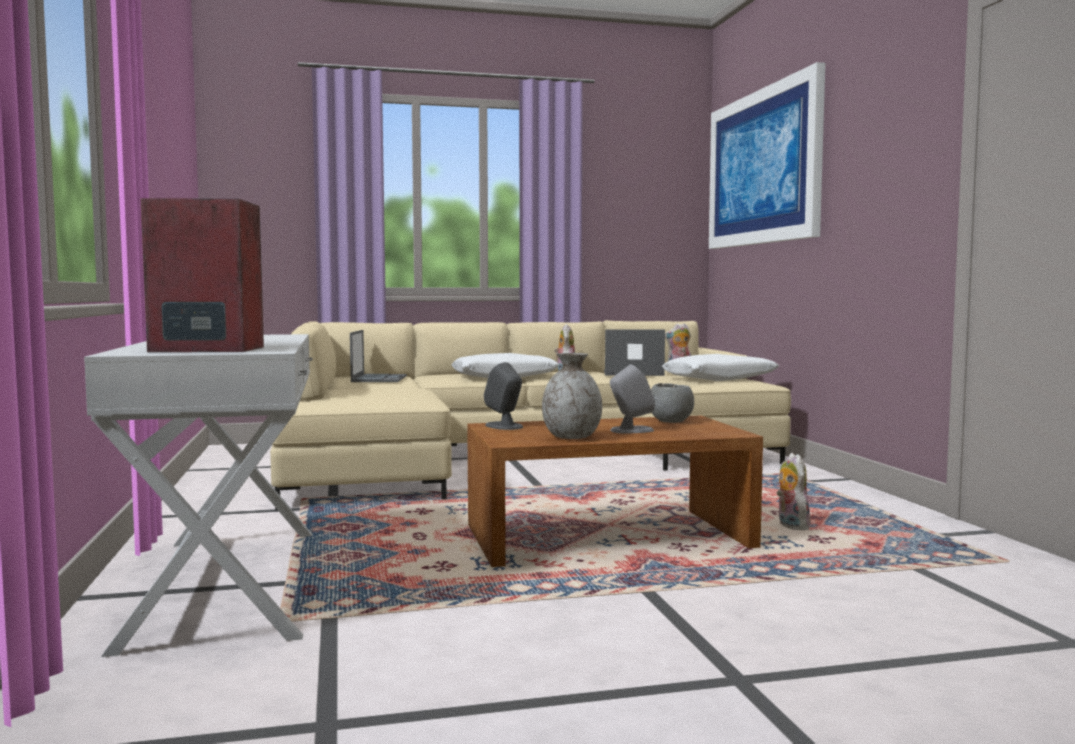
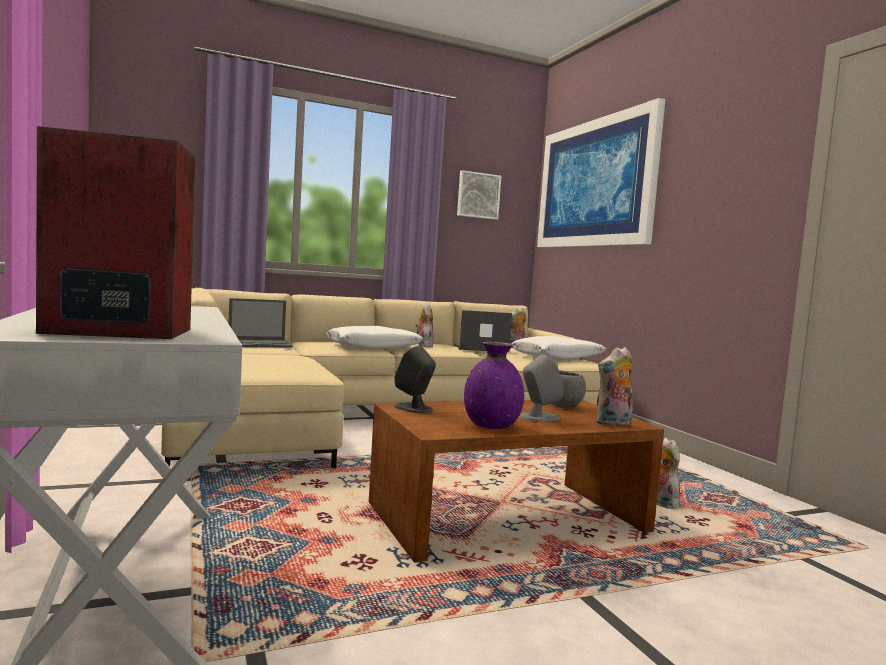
camera: 10 degrees left, 0 degrees up
laptop [350,330,407,382] -> laptop turned 75 degrees clockwise [228,298,293,348]
grey vase [542,353,602,439] -> purple vase [464,342,524,429]
none -> picture [457,170,501,220]
none -> plush toy [596,347,633,426]

